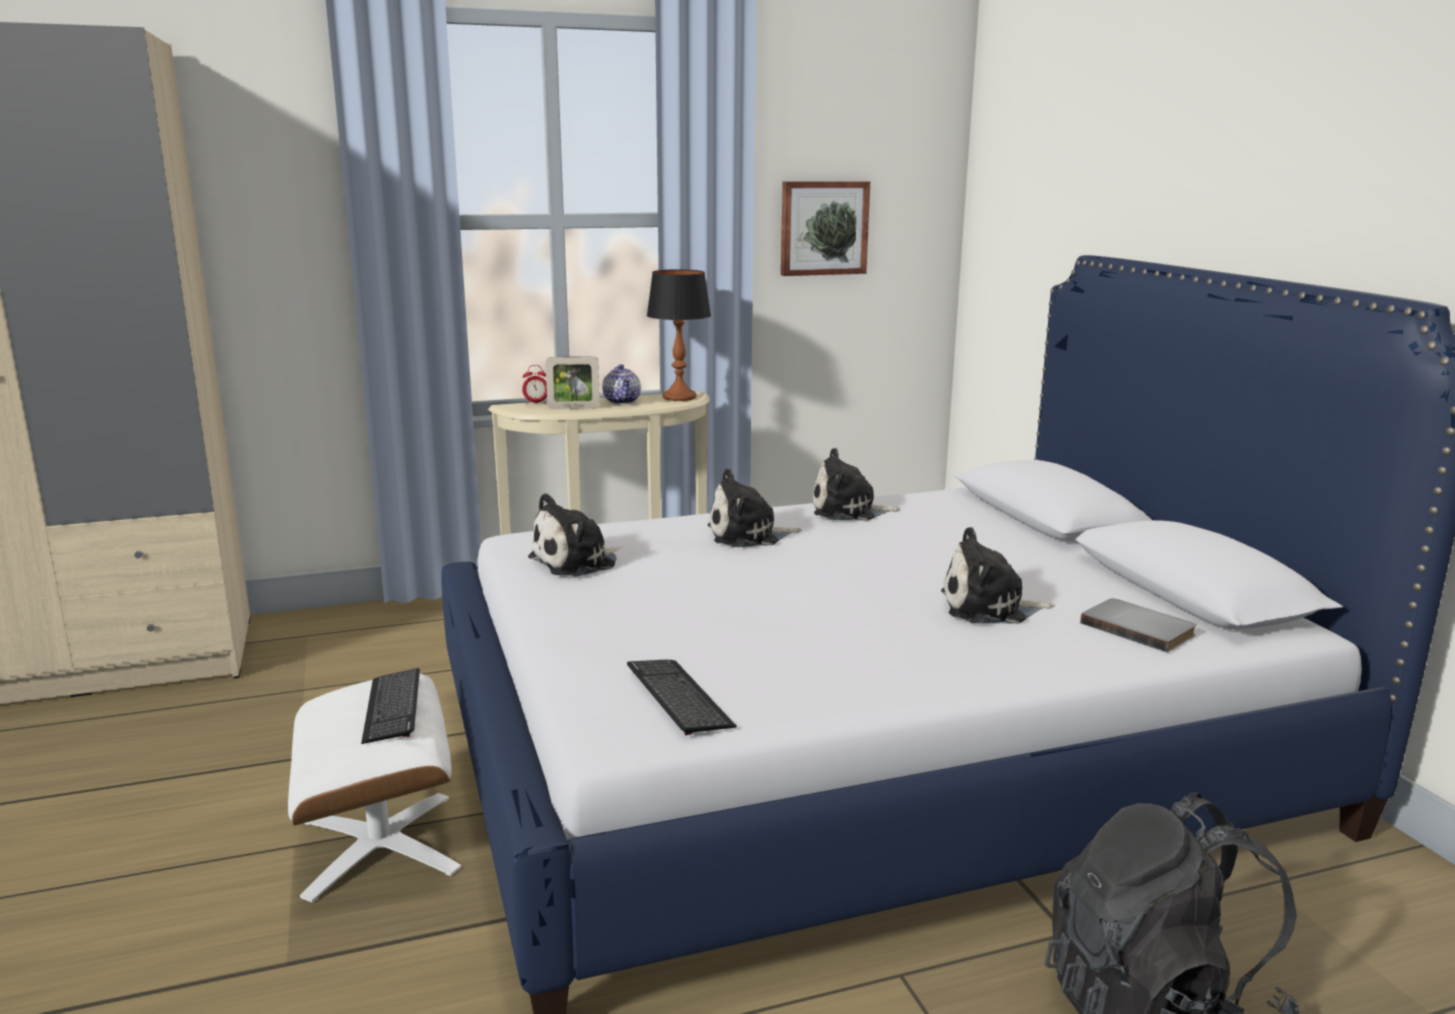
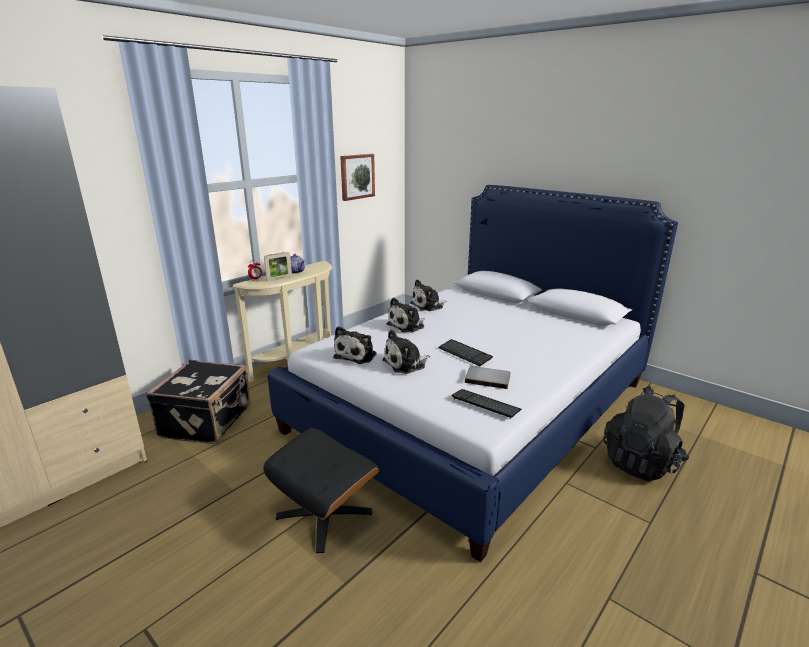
camera: 30 degrees left, 5 degrees up
white ottoman [288,674,461,903] -> black ottoman [263,428,380,553]
keyboard [361,668,420,744] -> keyboard moved to [438,339,493,366]
table lamp [647,269,711,401] -> none
plush toy [941,527,1055,624] -> plush toy moved to [382,330,430,374]
grey book [1080,598,1196,652] -> grey book moved to [465,366,511,389]
none -> black suitcase [146,360,250,444]

